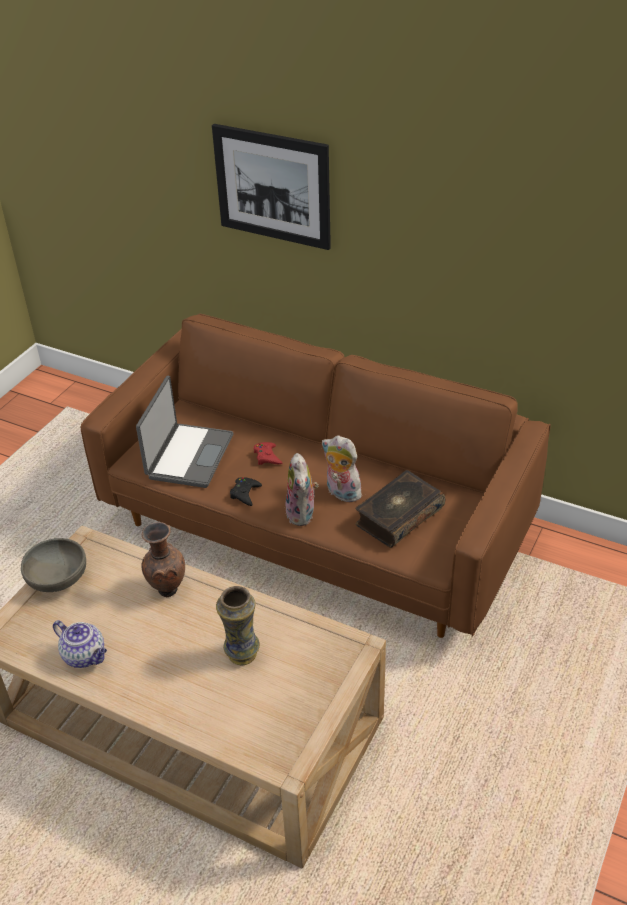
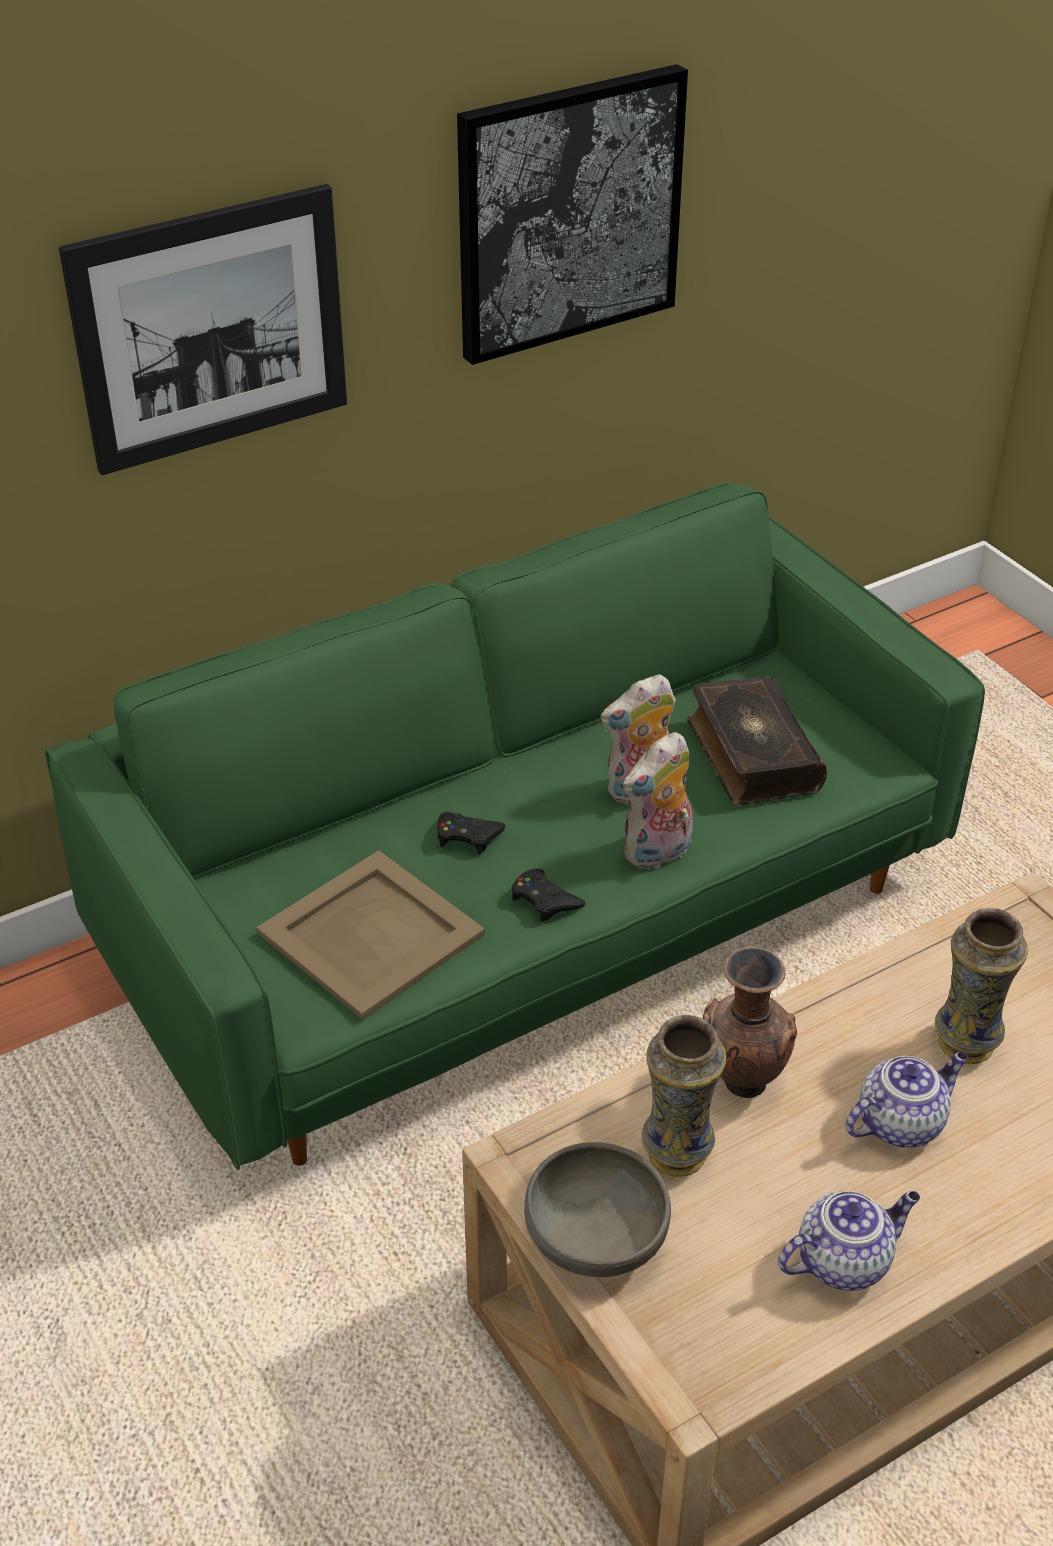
camera: 60 degrees left, 0 degrees up
brown sofa [80,314,551,638] -> green sofa [45,482,985,1170]
laptop [136,376,233,488] -> beige tray [257,850,485,1019]
red game controller [254,442,282,465] -> black game controller [438,812,506,855]
plush toy [285,453,319,526] -> plush toy turned 120 degrees clockwise [623,732,693,871]
none -> picture [457,64,688,365]
none -> vase [642,1015,726,1177]
none -> teapot [845,1052,968,1148]

